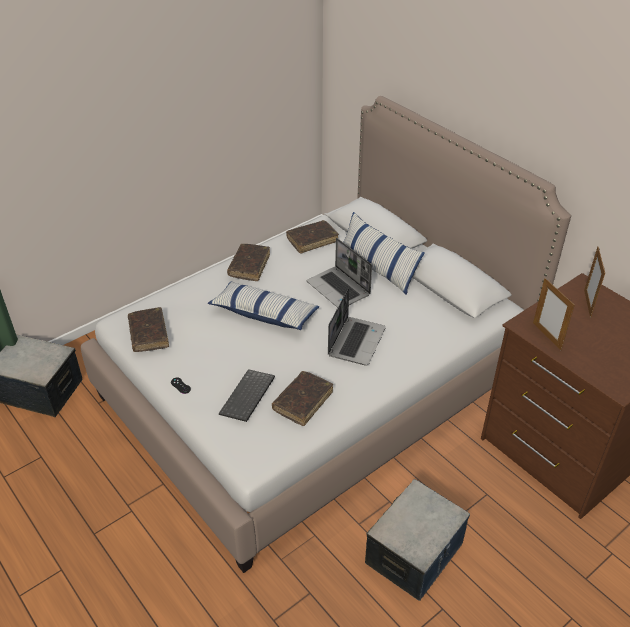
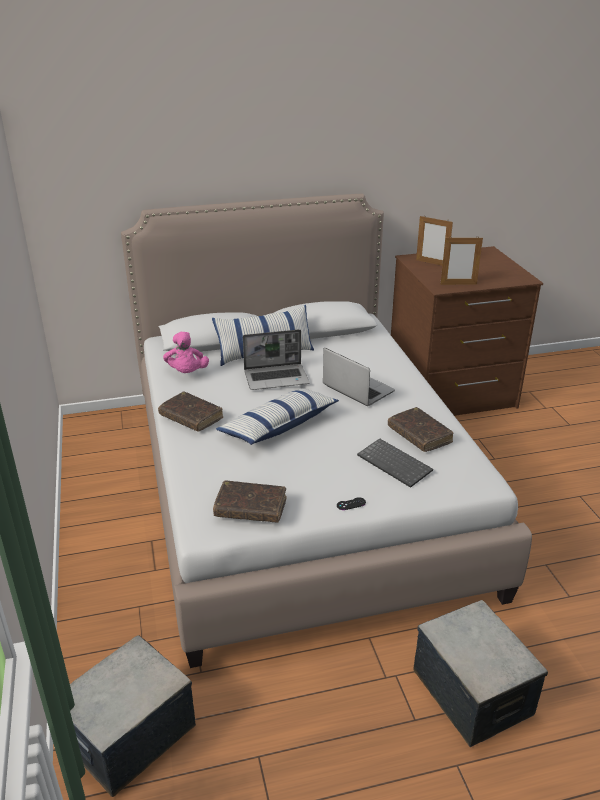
camera: 65 degrees left, 10 degrees down
brown book [286,220,339,254] -> pink plush toy [163,332,209,373]
storage box [365,479,470,601] -> storage box moved to [413,600,548,747]

